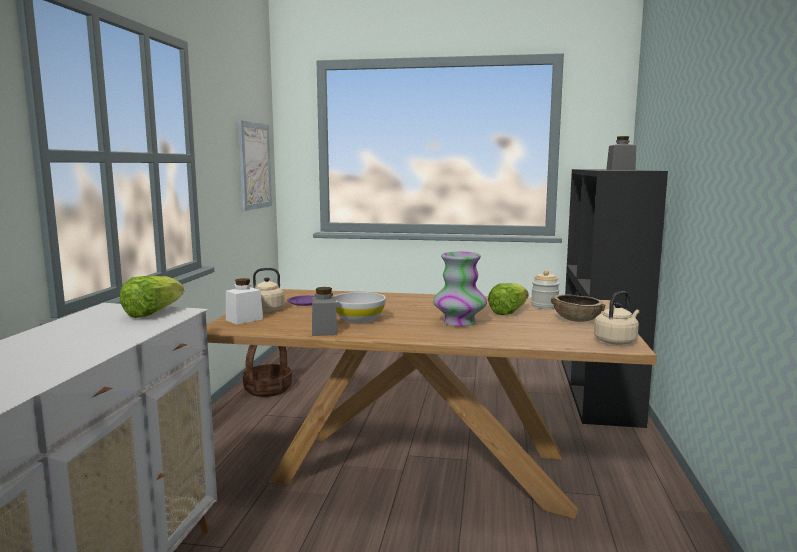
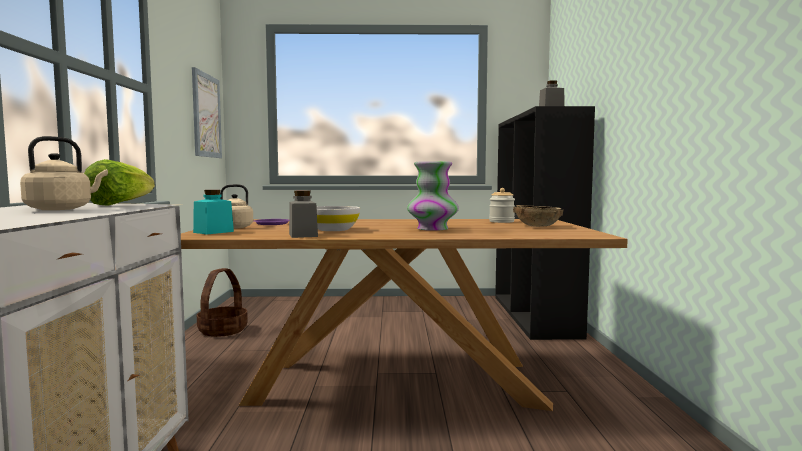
camera: 10 degrees left, 5 degrees down
white jar [226,278,263,324] -> turquoise jar [193,190,234,234]
lettuce [488,283,529,315] -> none
beige kettle [594,291,639,345] -> beige kettle moved to [20,136,108,210]

